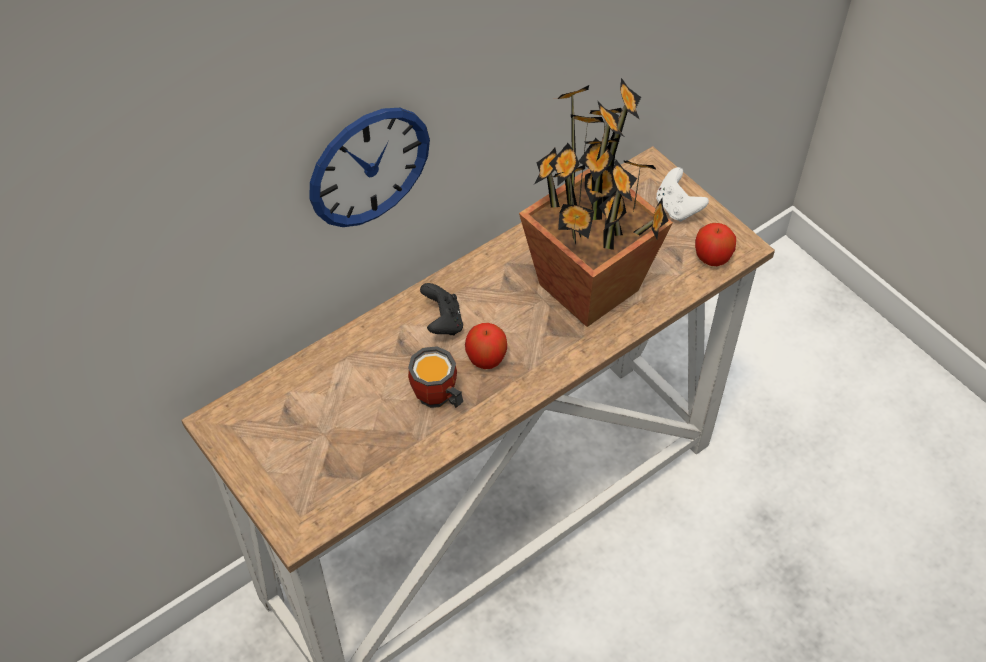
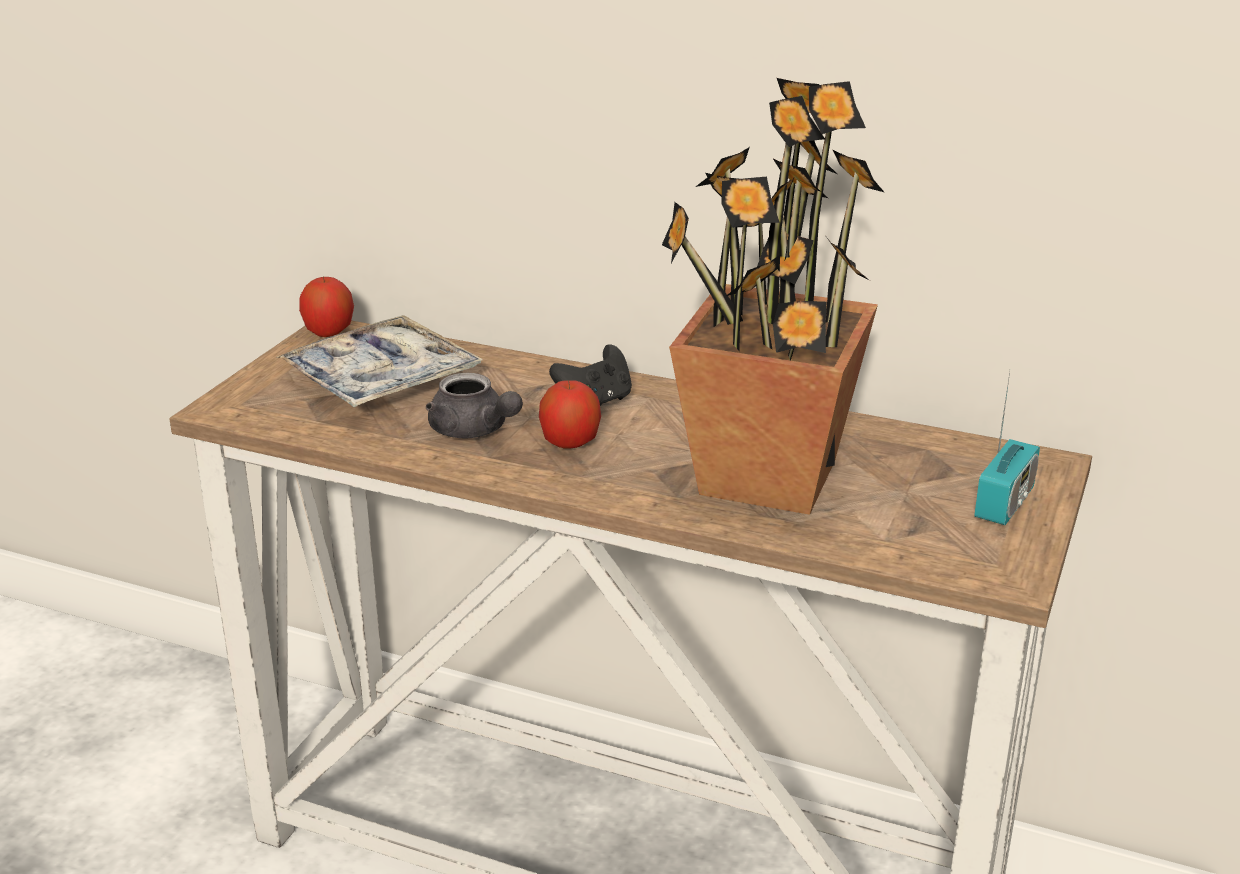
camera: 60 degrees right, 25 degrees down
wall clock [309,108,430,227] -> none
mug [408,346,463,408] -> grey teapot [426,373,523,439]
white game controller [656,167,709,222] -> radio [974,372,1040,525]
apple [695,223,736,266] -> apple moved to [299,276,354,337]
none -> tray [277,315,482,407]

